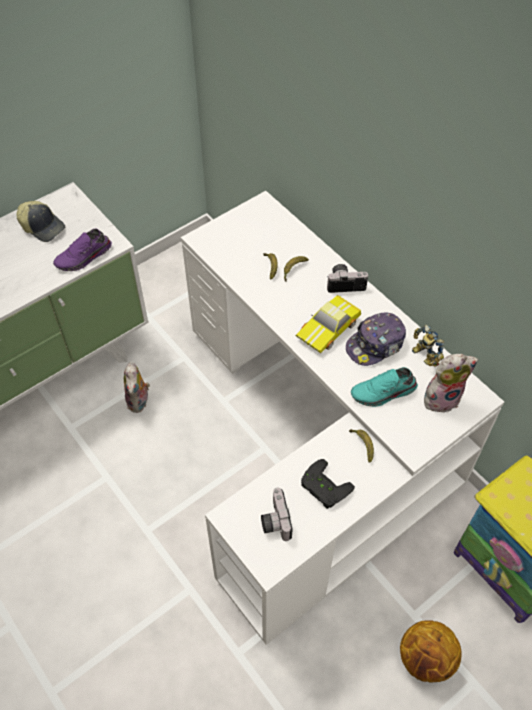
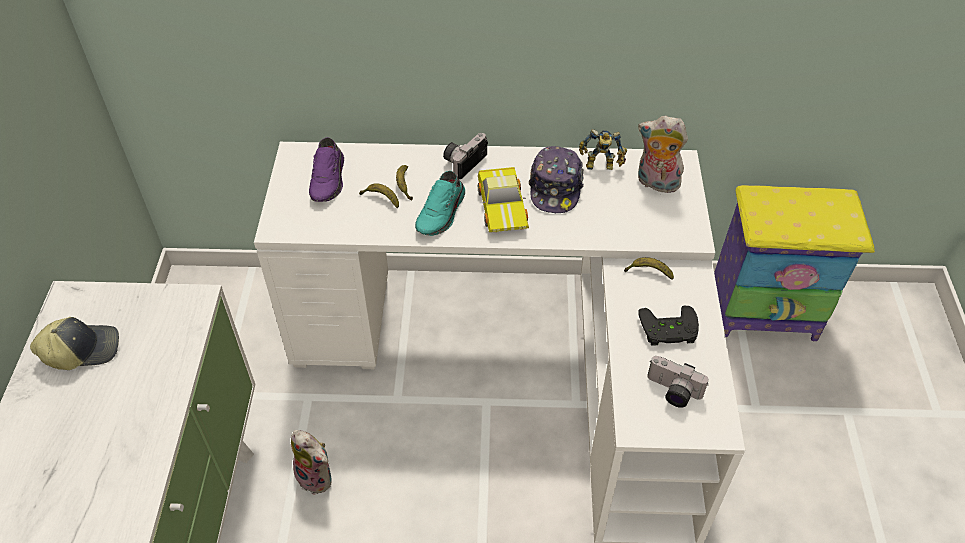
camera: 50 degrees left, 5 degrees down
purple shoe [53,228,112,271] -> purple shoe moved to [309,137,344,202]
turquoise shoe [351,367,418,407] -> turquoise shoe moved to [415,171,465,236]
basketball [400,620,461,682] -> none
plush toy [424,354,478,413] -> plush toy turned 90 degrees counterclockwise [638,116,688,193]

